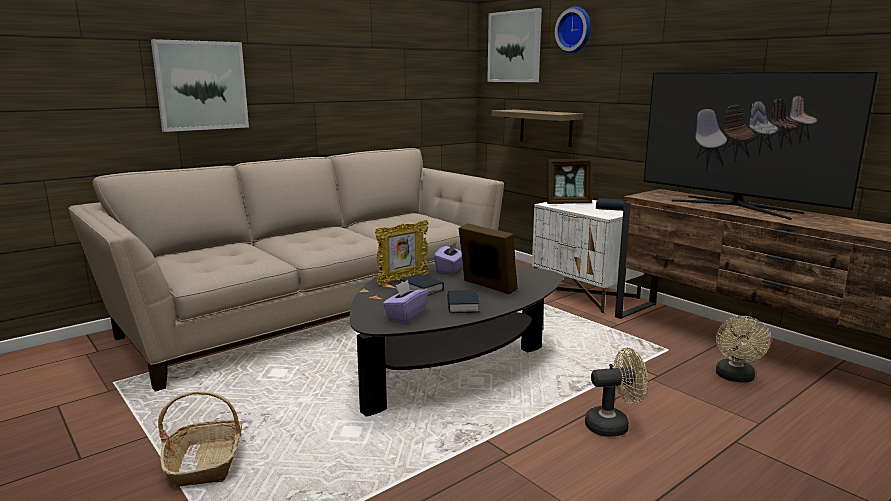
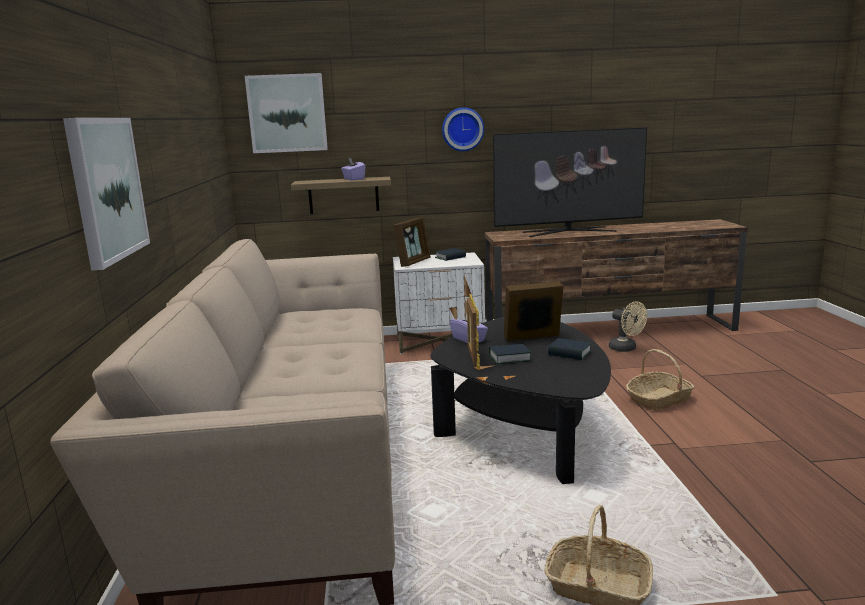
camera: 55 degrees left, 0 degrees up
purple tissue box [383,280,429,323] -> purple tissue box moved to [341,158,365,180]
wall clock [555,7,591,53] -> wall clock moved to [442,107,484,151]
beige fan [585,348,648,437] -> basket [626,349,694,410]

